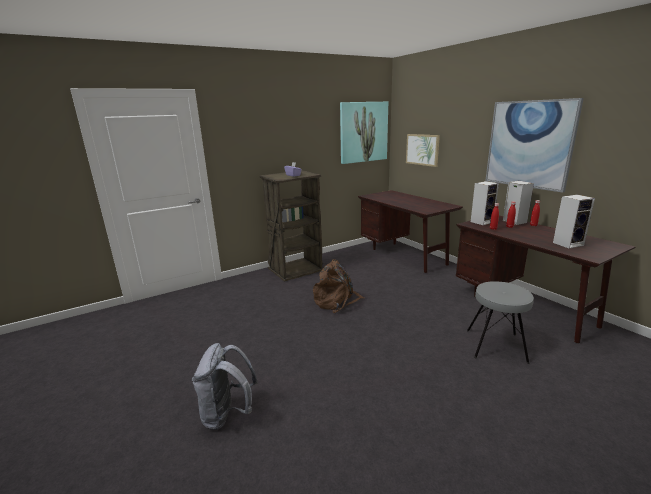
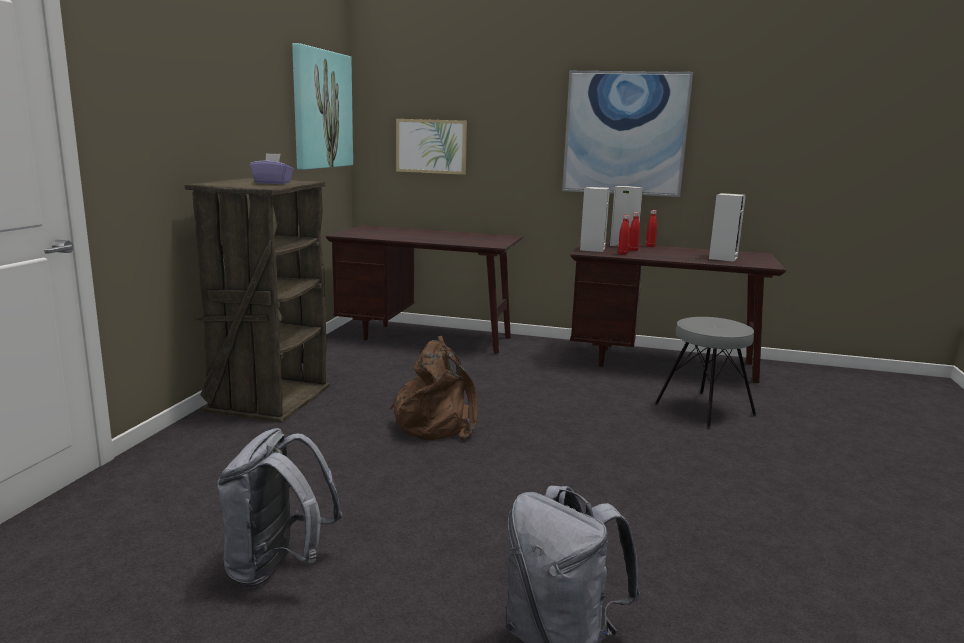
camera: 45 degrees left, 5 degrees down
none -> grey backpack [217,428,342,588]

